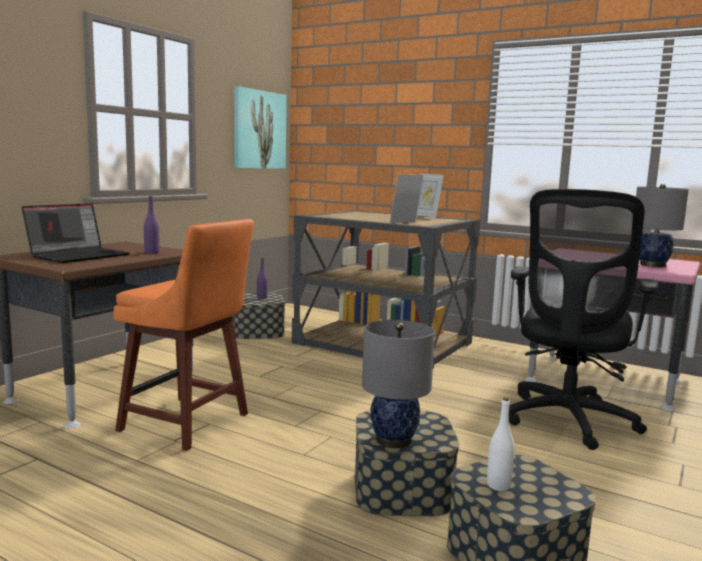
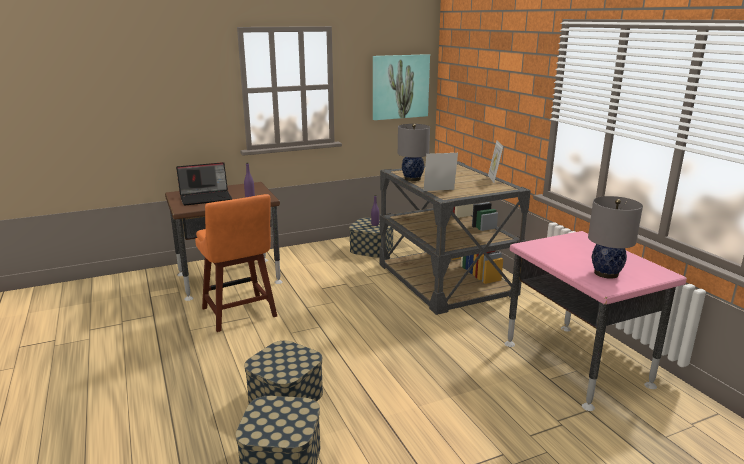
camera: 35 degrees right, 10 degrees up
grey table lamp [362,320,435,448] -> grey table lamp moved to [398,124,430,181]
white bottle [487,397,515,491] -> none
black office chair [509,189,659,450] -> none

